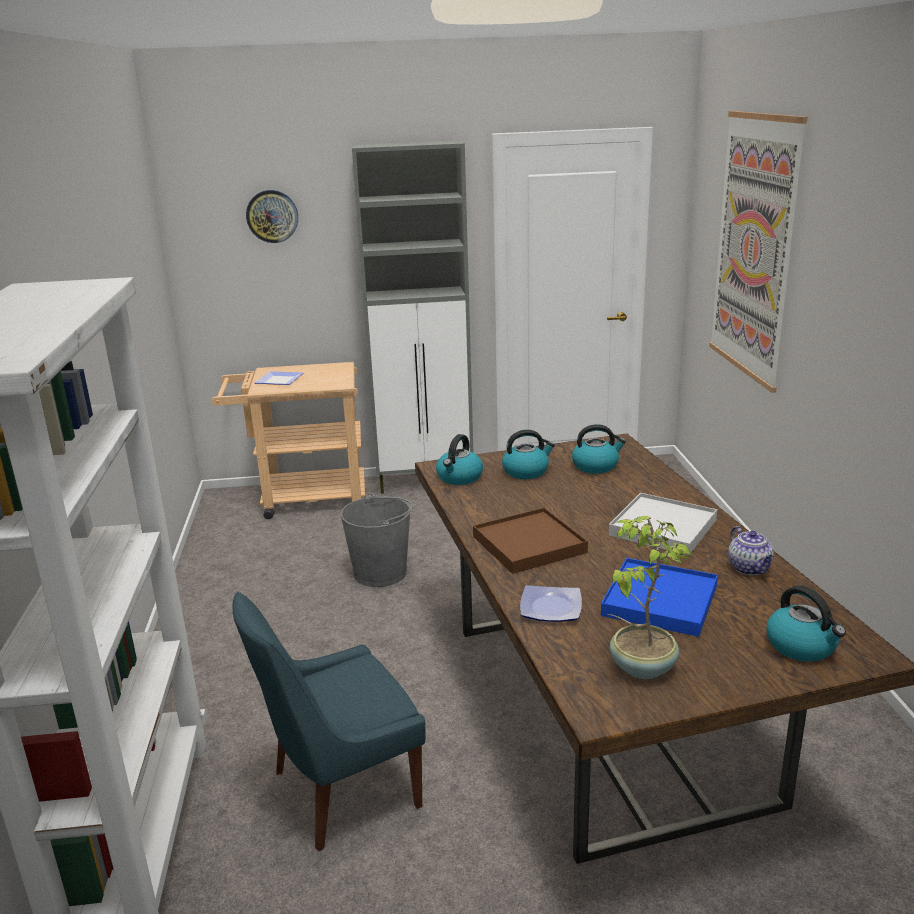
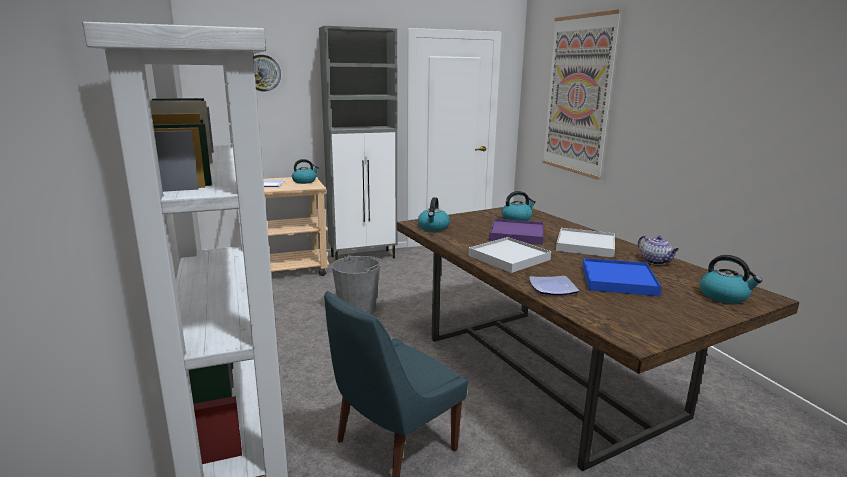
camera: 15 degrees left, 5 degrees down
brown tray [473,508,588,574] -> white tray [469,237,551,273]
kettle [502,430,555,479] -> kettle moved to [292,159,319,184]
potted plant [607,516,693,679] -> none
none -> purple tray [489,219,544,245]

